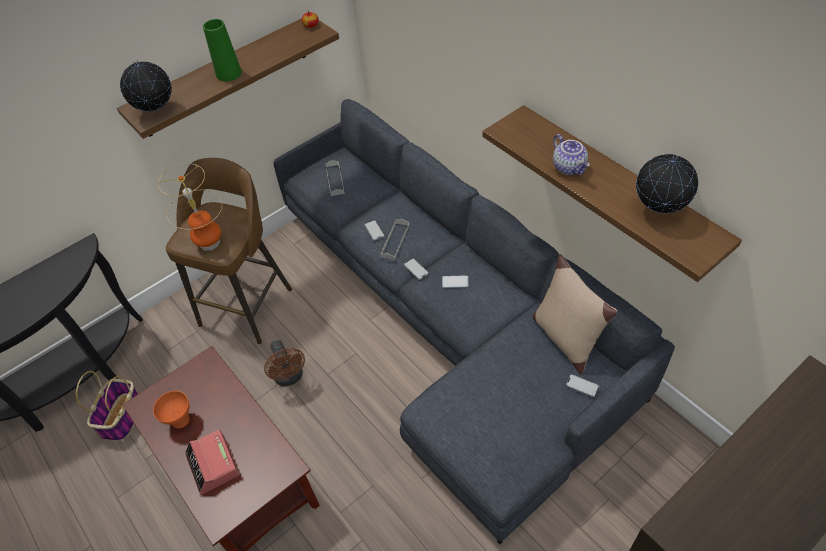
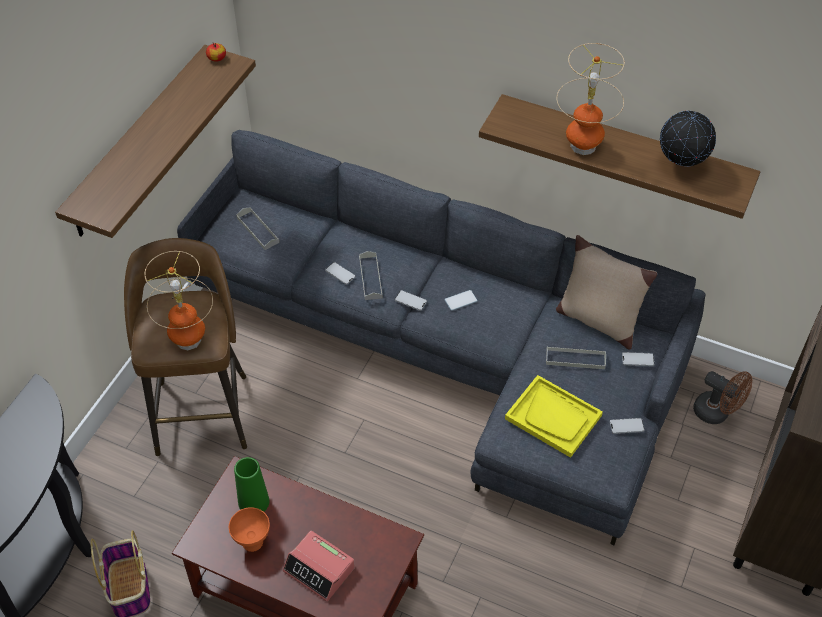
camera: 30 degrees left, 0 degrees up
globe [120,60,172,112] -> none
green vase [203,19,242,81] -> green vase moved to [234,457,269,512]
brown fan [264,340,305,386] -> brown fan moved to [693,371,752,424]
teapot [553,134,590,175] -> table lamp [557,43,625,155]
none -> yellow tray [505,375,603,458]
none -> grey tray [546,346,606,369]
none -> phone [610,418,645,434]

